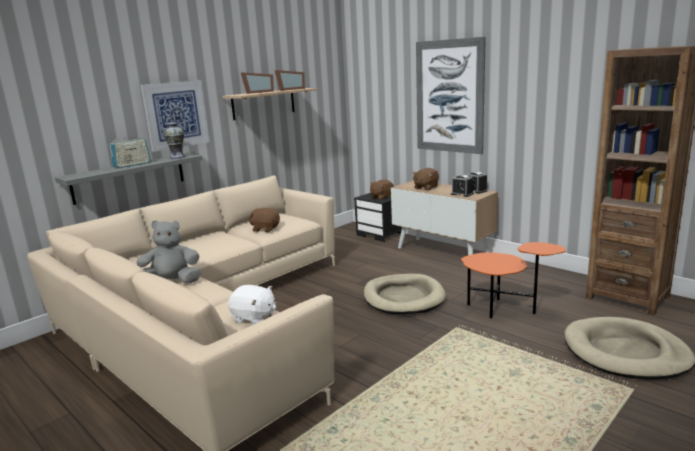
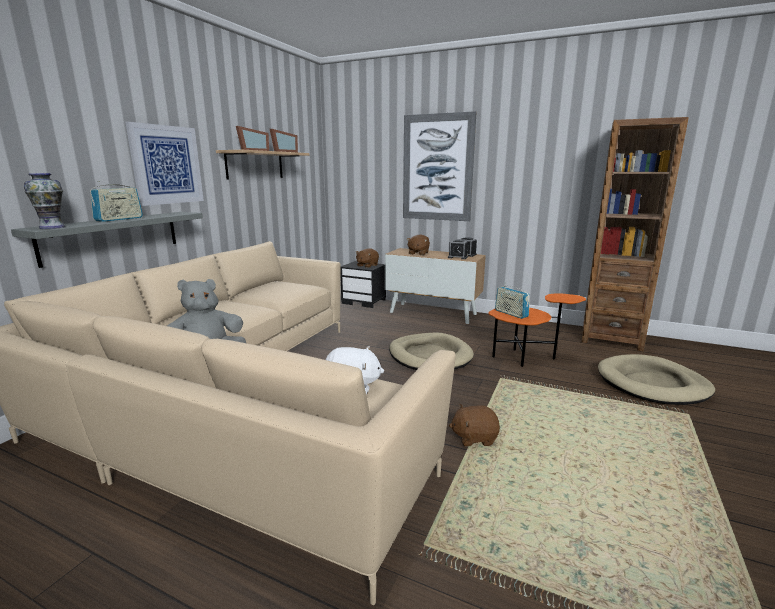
camera: 20 degrees left, 0 degrees up
vase [164,122,185,159] -> vase moved to [24,173,65,229]
brown plush toy [249,208,280,232] -> brown plush toy moved to [449,404,500,447]
none -> radio [495,282,530,319]

